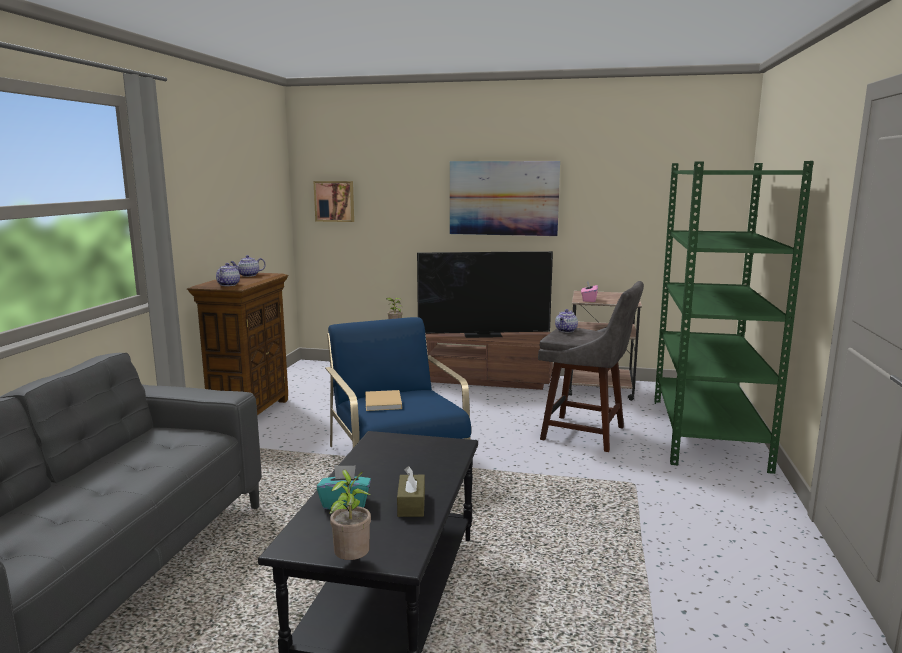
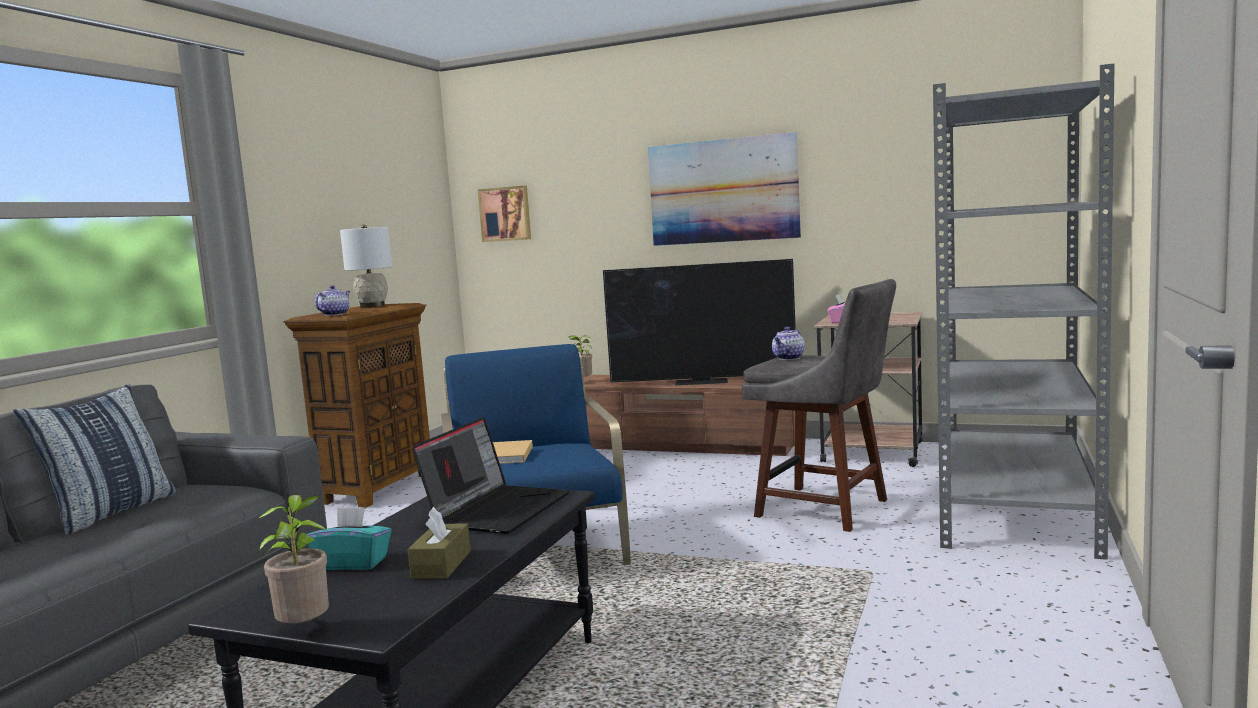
camera: 10 degrees right, 5 degrees down
teapot [231,255,266,277] -> white table lamp [340,225,392,308]
green bookcase [654,161,813,474] -> grey bookcase [933,63,1115,560]
none -> pillow [13,384,177,535]
none -> laptop [412,417,569,534]

